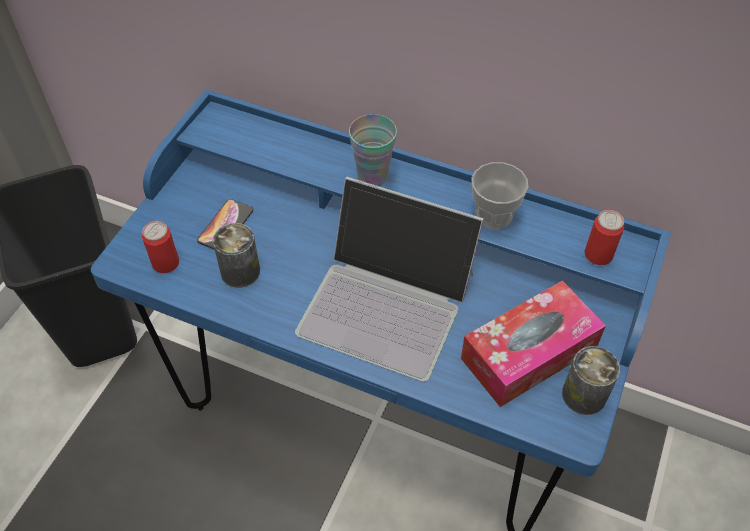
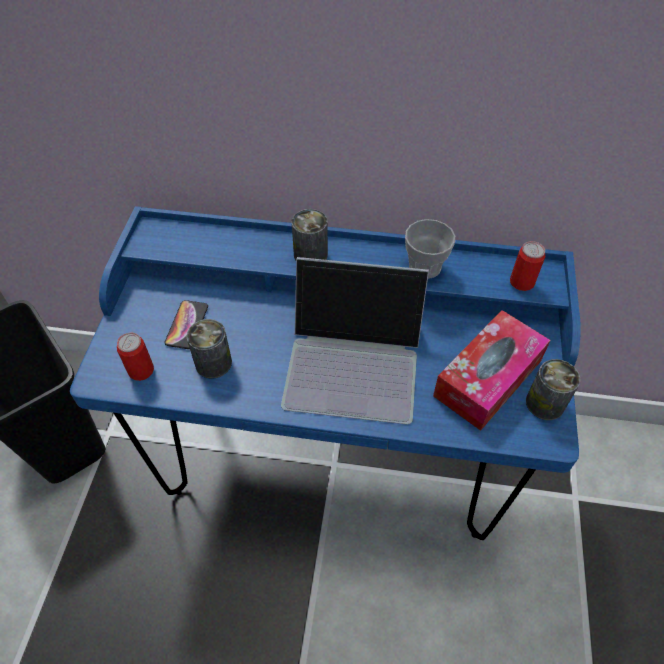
camera: 15 degrees left, 0 degrees up
cup [349,114,397,186] -> can [291,209,328,261]

